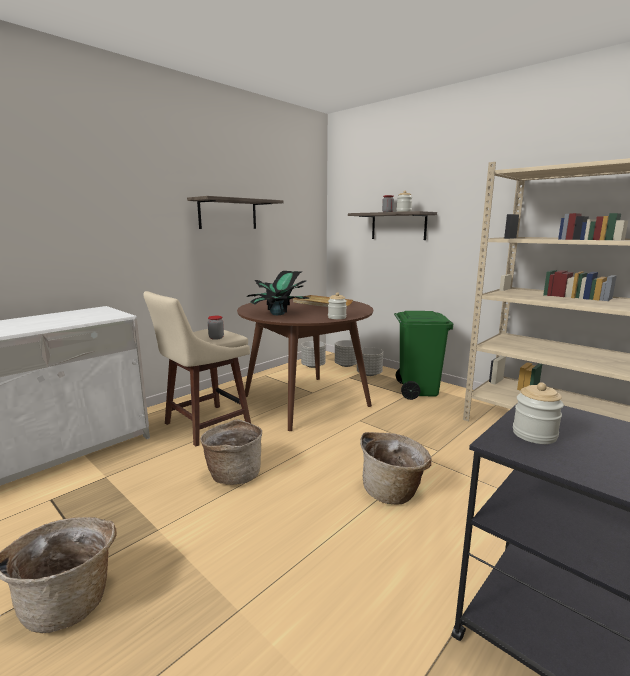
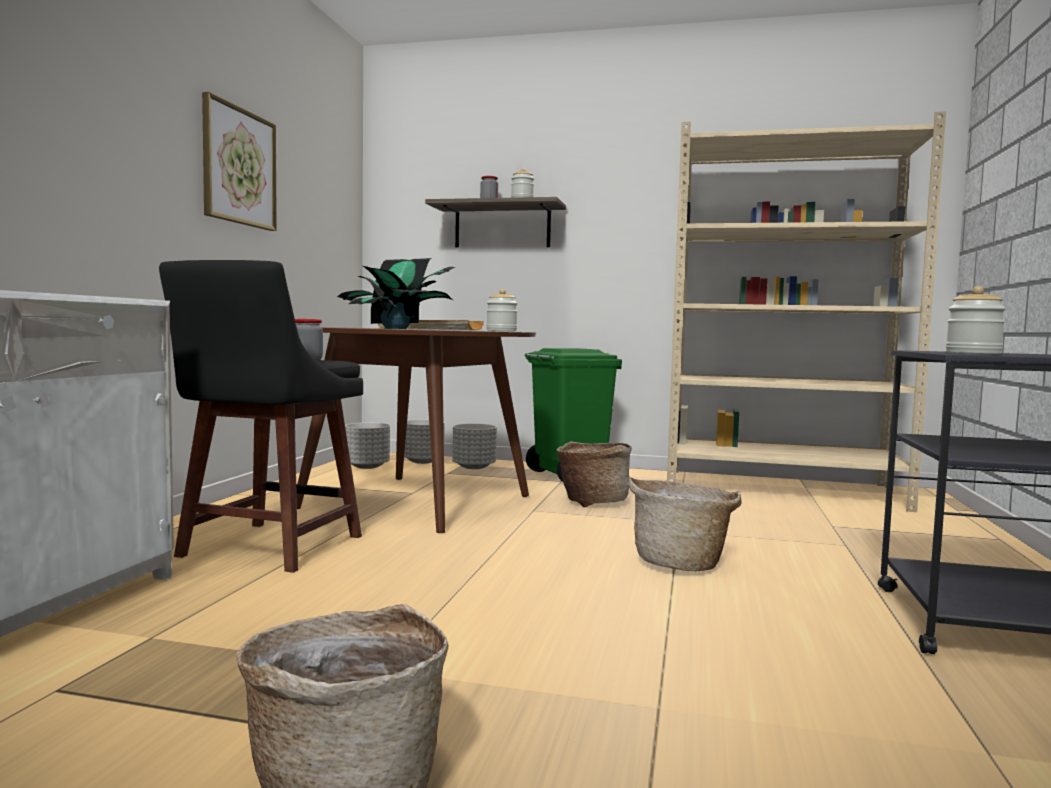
camera: 30 degrees left, 10 degrees down
beige stool [143,291,251,447] -> black stool [159,260,363,573]
shelf [187,196,284,229] -> picture [202,92,277,231]
basket [200,419,262,485] -> basket moved to [556,441,632,508]

